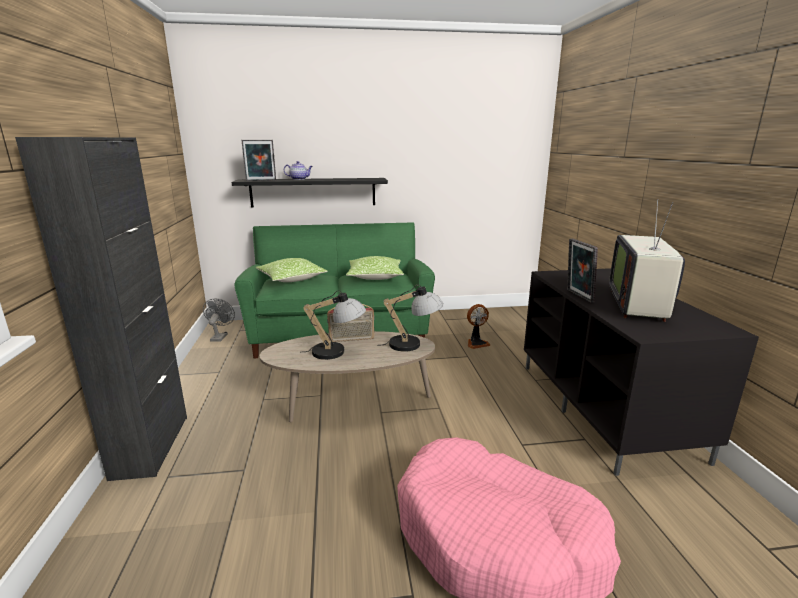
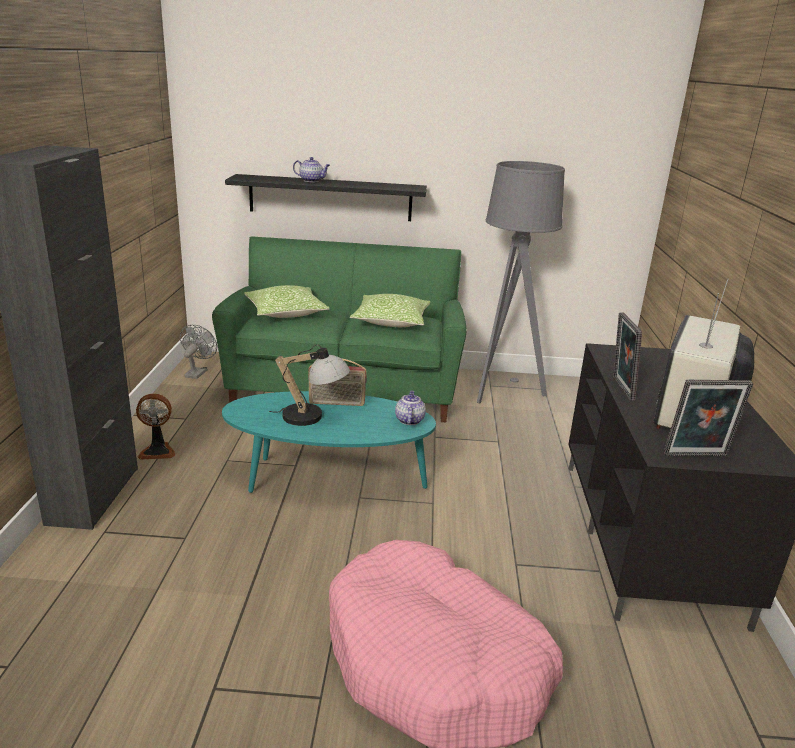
camera: 10 degrees right, 5 degrees up
picture frame [241,140,276,181] -> picture frame moved to [664,380,753,456]
beige coffee table [260,331,435,422] -> turquoise coffee table [222,391,436,493]
table lamp [377,285,443,352] -> teapot [395,390,426,425]
fan [467,304,490,349] -> fan moved to [136,393,175,460]
none -> grey floor lamp [477,161,565,404]

